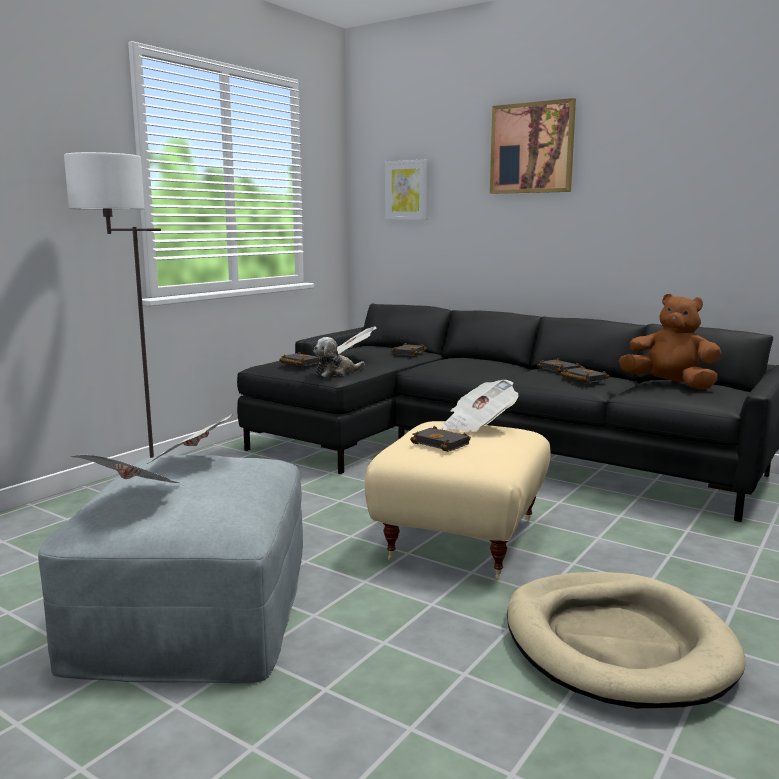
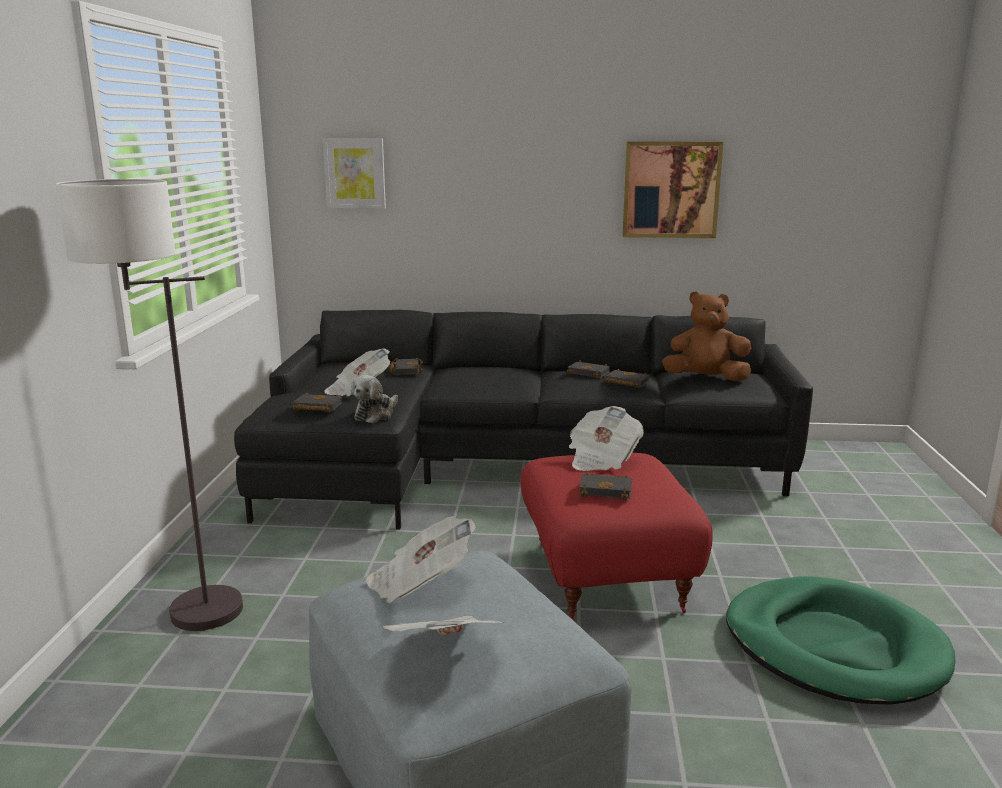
camera: 30 degrees left, 5 degrees up
beige ottoman [364,421,551,580] -> red ottoman [520,453,713,621]
picture [490,98,576,194] -> picture moved to [622,141,723,238]
beige dog bed [507,572,746,708] -> green dog bed [726,576,956,705]

